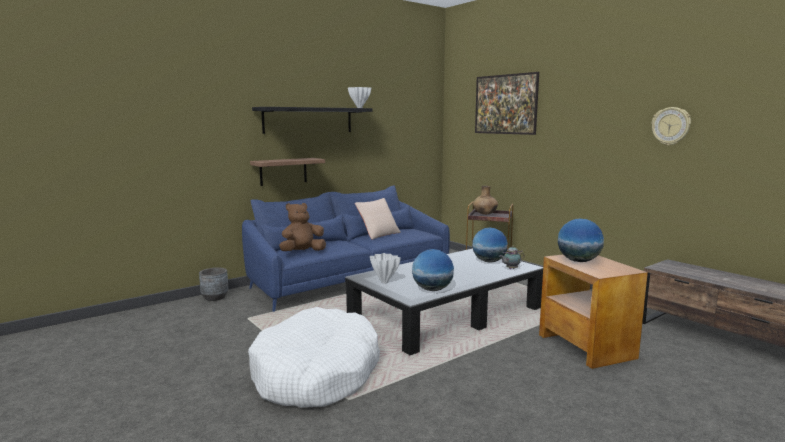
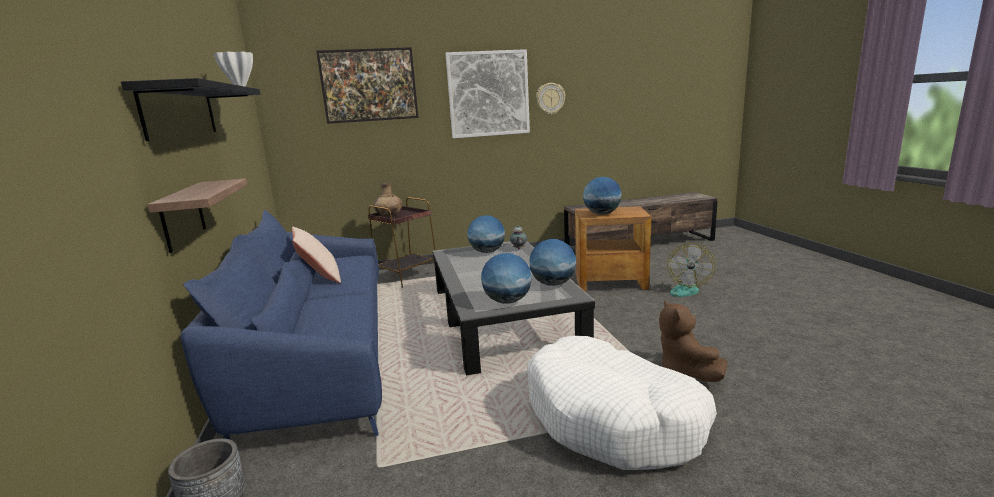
camera: 65 degrees left, 5 degrees up
brown plush toy [279,203,326,251] -> brown plush toy moved to [659,300,728,382]
white vase [370,253,401,283] -> globe [481,253,532,304]
none -> picture [445,49,530,138]
none -> fan [659,243,715,297]

